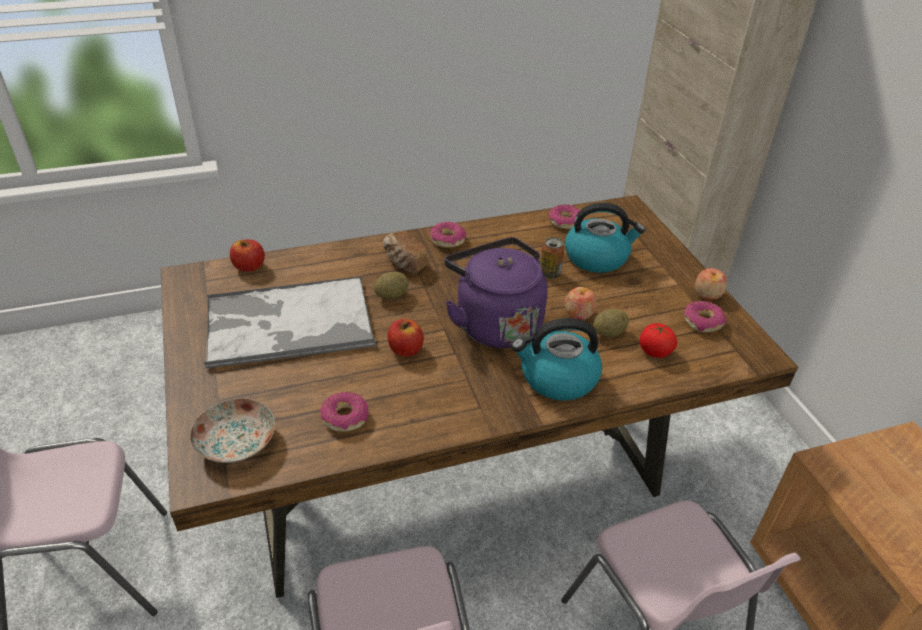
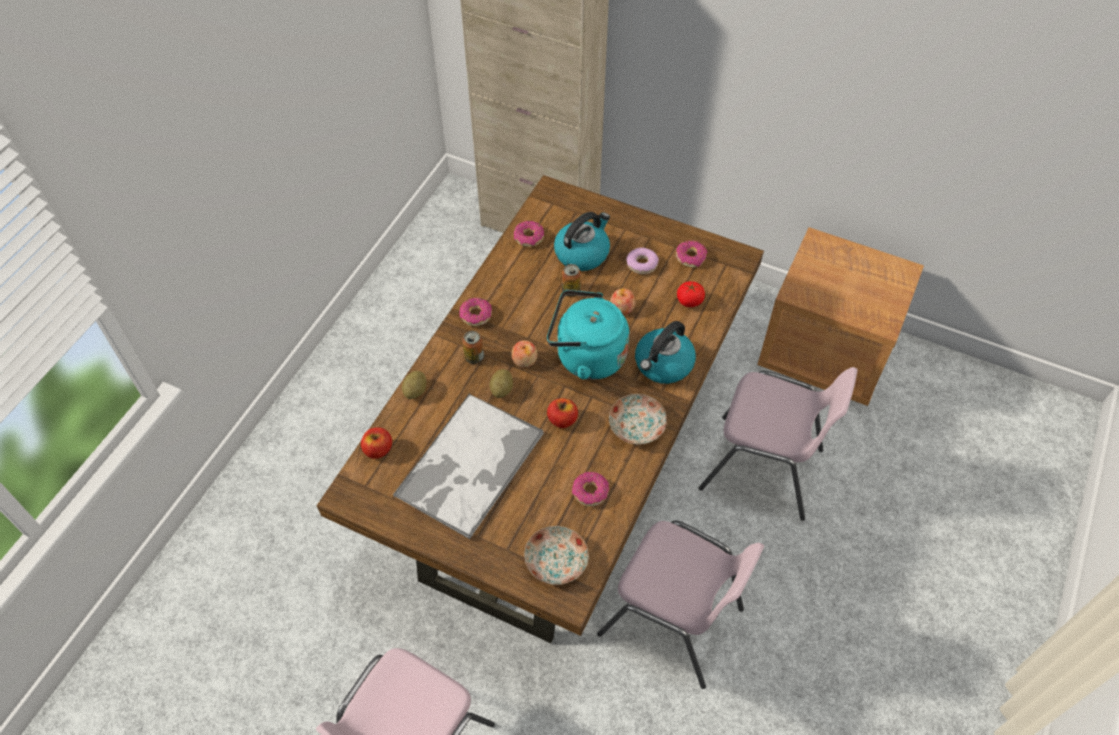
camera: 45 degrees left, 15 degrees up
bread [383,231,430,273] -> can [462,331,484,364]
purple kettle [444,237,548,348] -> turquoise kettle [547,290,629,380]
potato [593,309,629,337] -> potato moved to [402,371,426,399]
apple [695,268,727,300] -> apple moved to [511,340,538,368]
none -> plate [609,394,667,445]
none -> donut [626,248,659,274]

